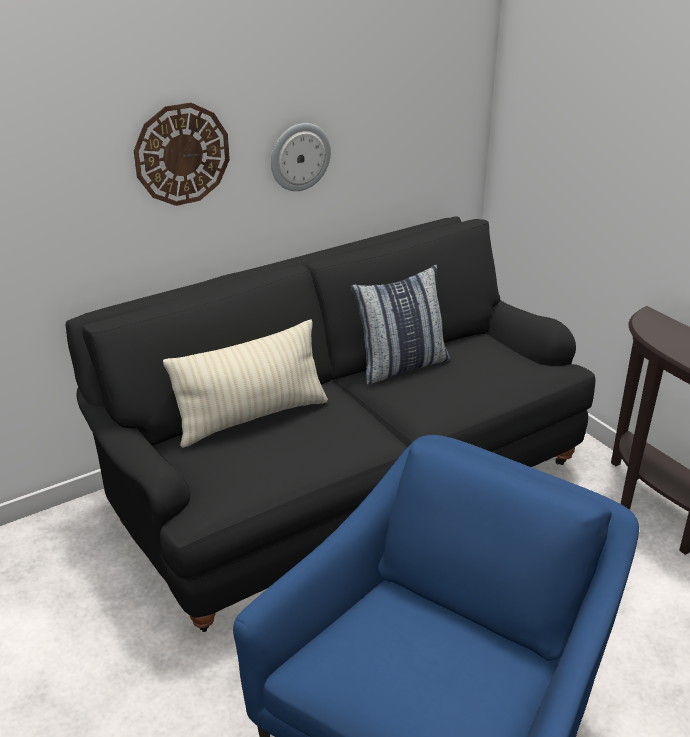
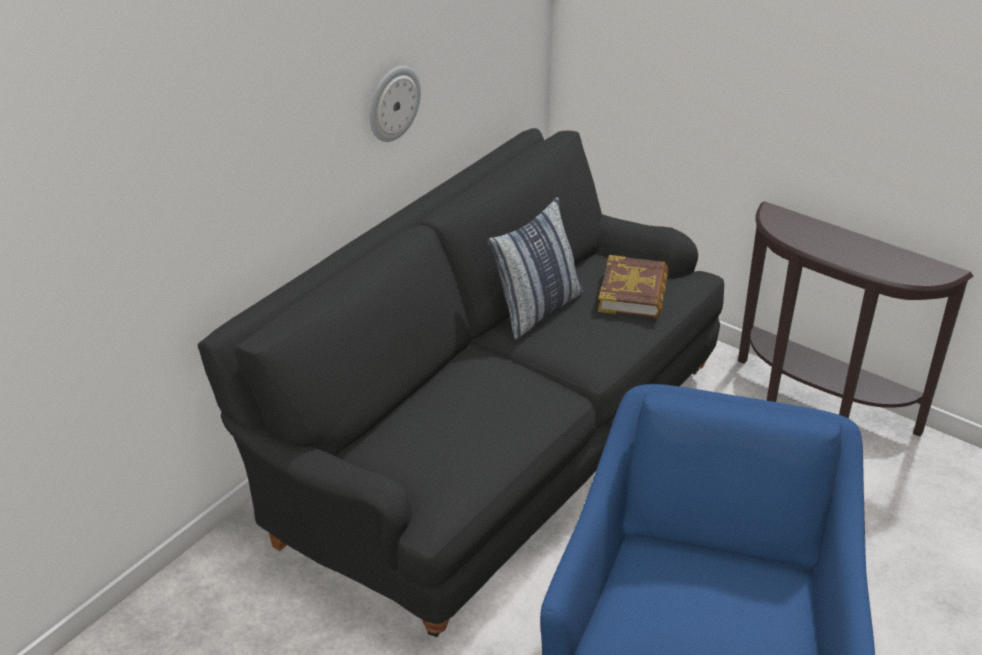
camera: 20 degrees left, 5 degrees up
wall clock [133,102,230,206] -> none
beige pillow [163,319,328,448] -> none
none -> book [598,255,668,318]

